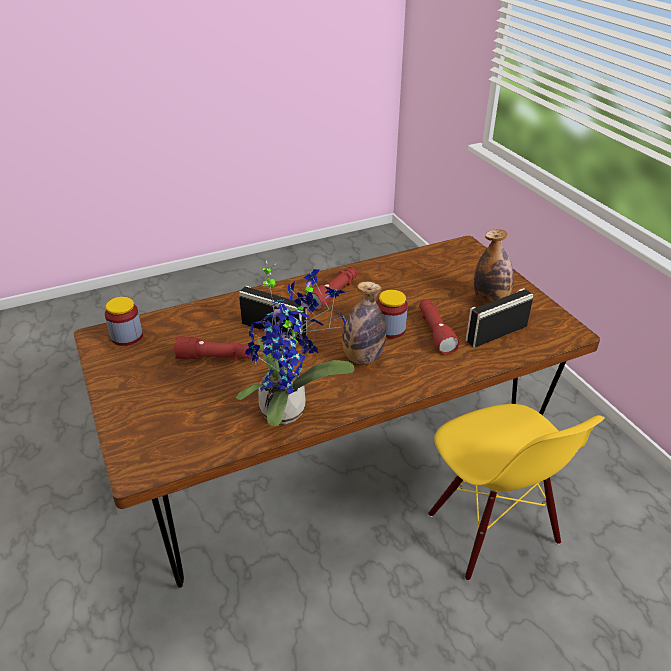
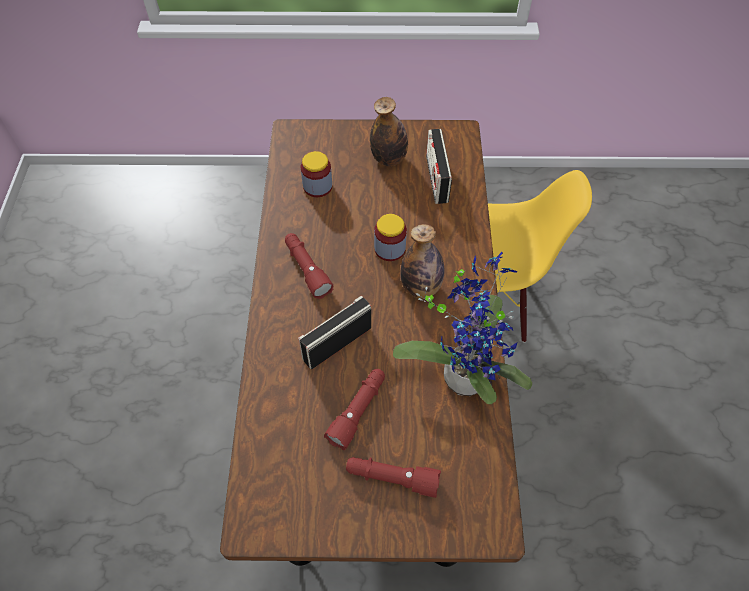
camera: 65 degrees left, 20 degrees up
jar [105,297,143,346] -> jar moved to [301,151,332,197]
red flashlight [419,299,460,355] -> red flashlight moved to [346,457,441,498]

